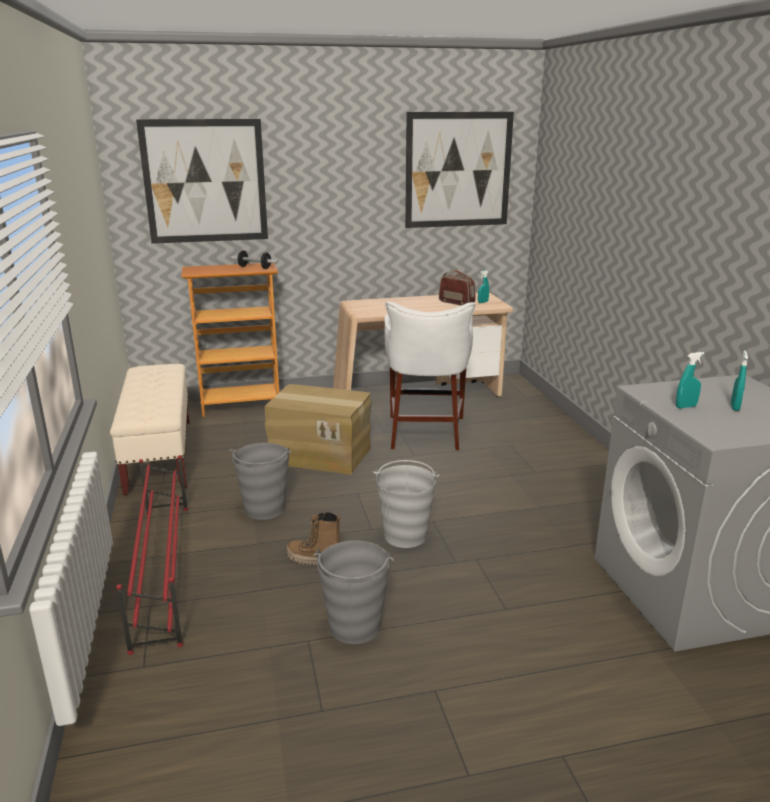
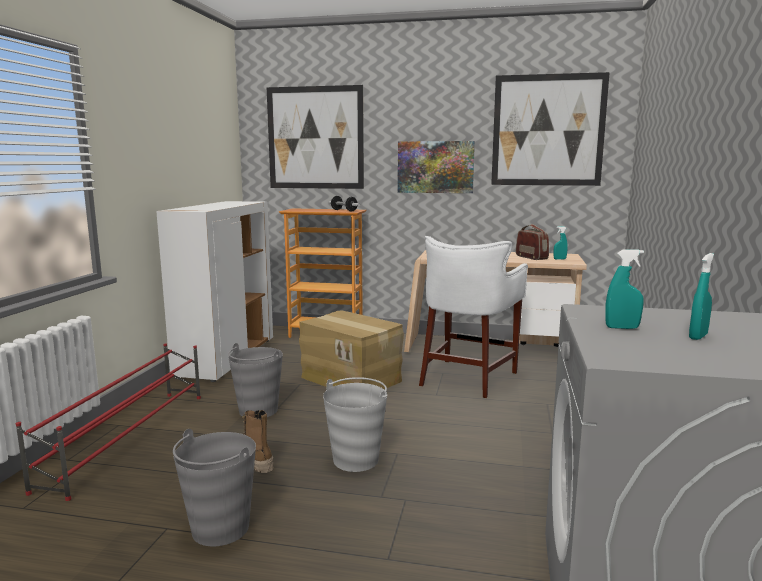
camera: 25 degrees right, 10 degrees down
beige bench [110,364,190,495] -> white cabinet [156,201,273,382]
none -> picture [398,141,475,193]

